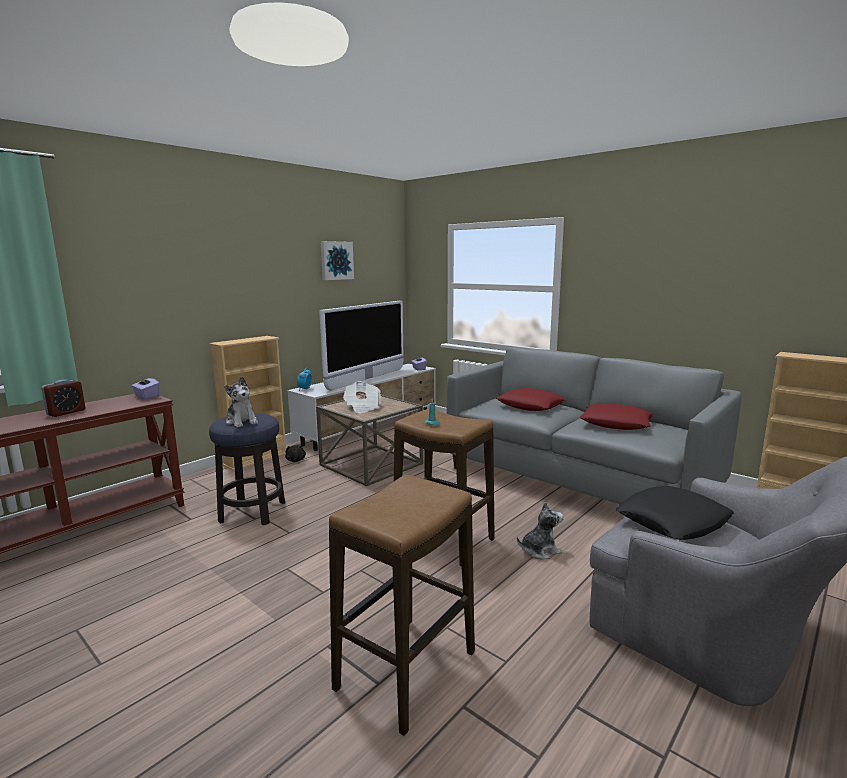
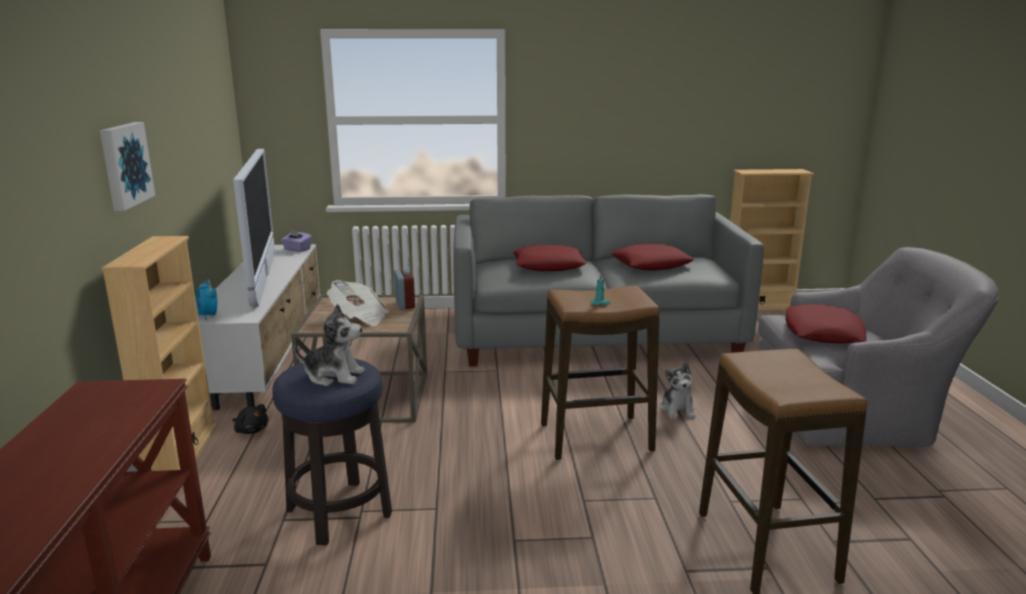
camera: 45 degrees left, 5 degrees up
alarm clock [41,380,85,417] -> alarm clock moved to [394,269,415,310]
purple tissue box [131,375,160,399] -> none
picture [321,241,354,280] -> picture moved to [100,122,155,211]
plush toy [517,502,564,559] -> plush toy turned 150 degrees clockwise [660,362,695,419]
black pillow [616,486,734,540] -> red pillow [785,304,867,344]

